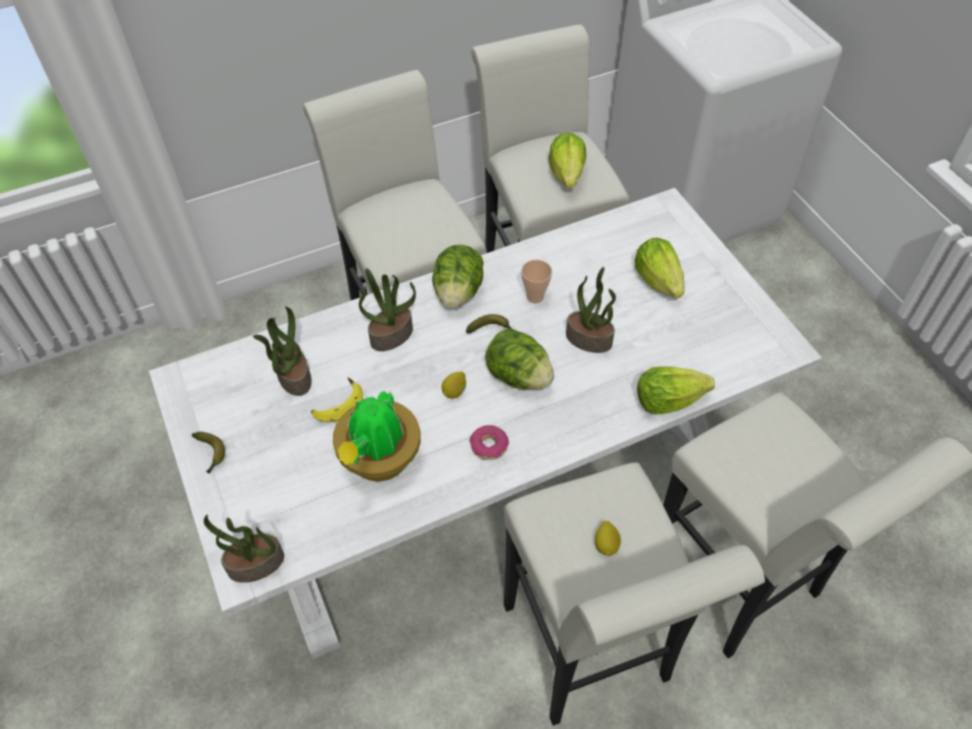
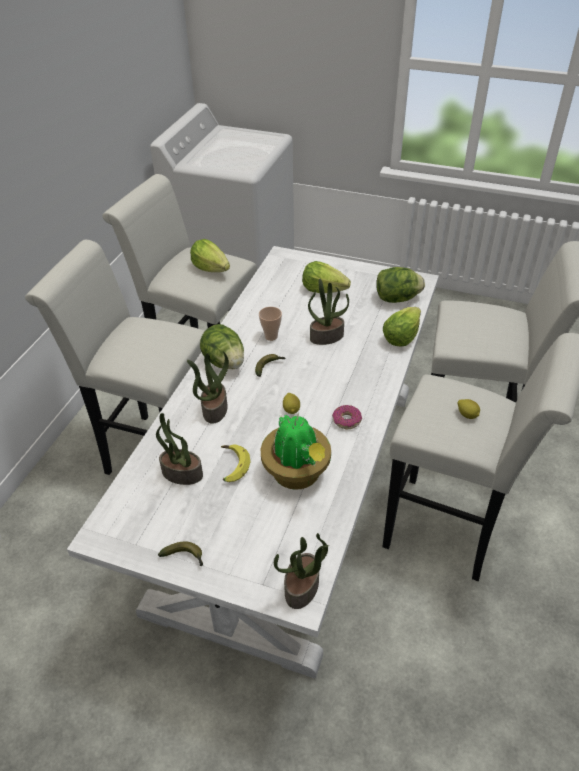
camera: 45 degrees left, 10 degrees down
lettuce [485,328,554,390] -> lettuce moved to [376,267,425,303]

